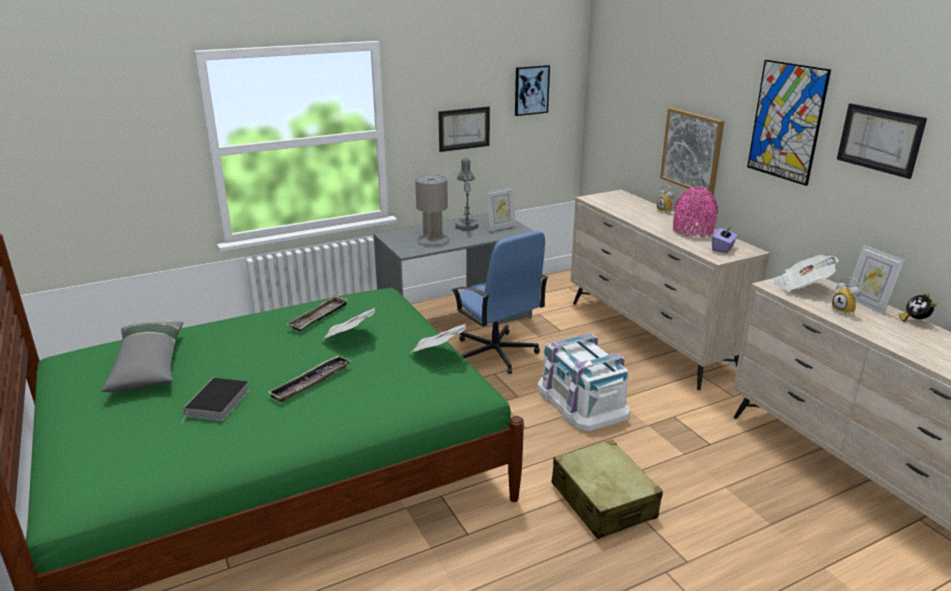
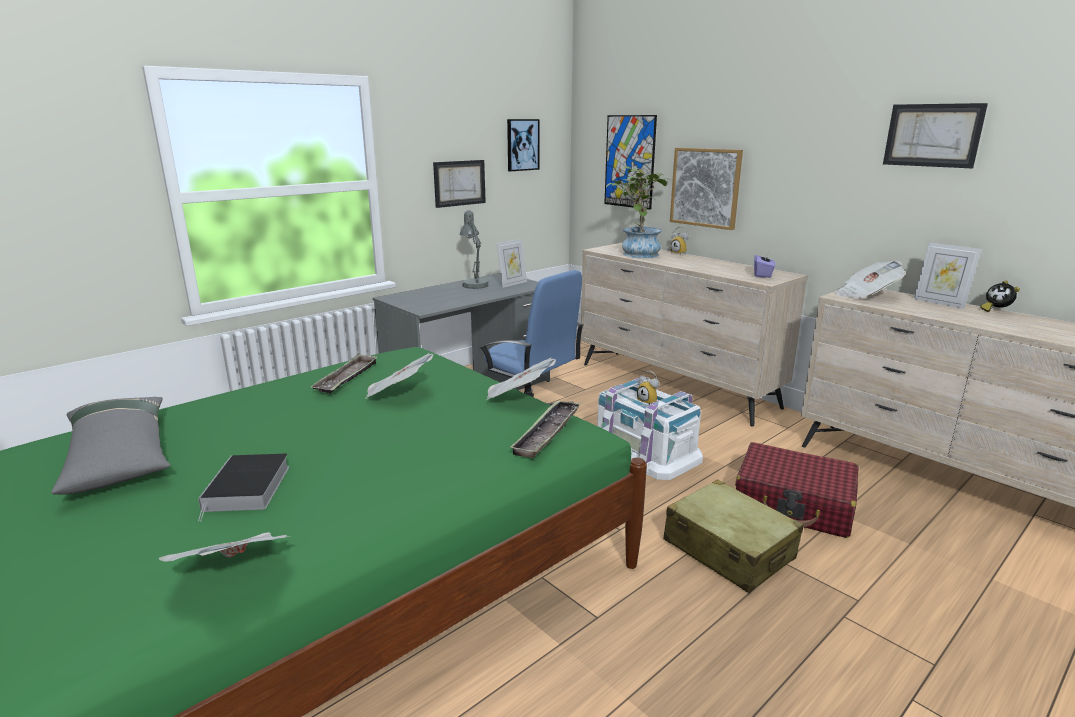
camera: 15 degrees left, 5 degrees down
tray [268,355,351,402] -> tray moved to [510,400,581,458]
grey table lamp [415,175,448,239] -> none
pink vase [673,187,718,237] -> none
picture [747,60,831,186] -> picture moved to [604,115,657,210]
alarm clock [832,277,861,315] -> alarm clock moved to [637,371,659,404]
none -> newspaper [159,532,290,562]
none -> potted plant [606,166,671,258]
none -> red suitcase [735,442,859,538]

